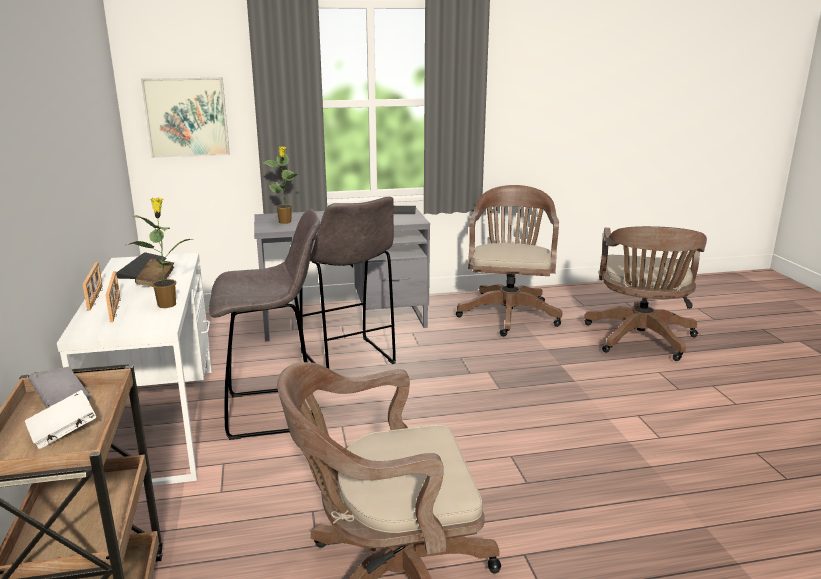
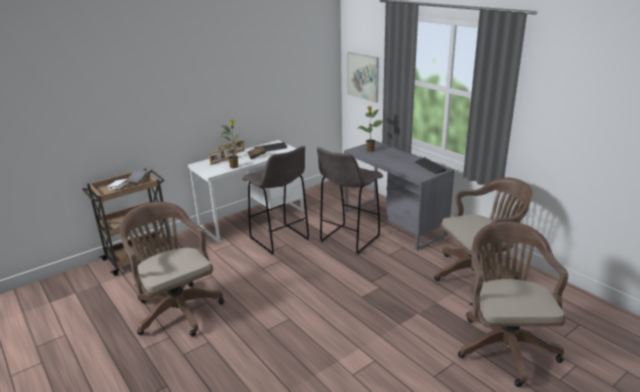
camera: 65 degrees right, 5 degrees up
brown office chair [584,226,707,361] -> brown office chair turned 105 degrees clockwise [458,221,568,387]

